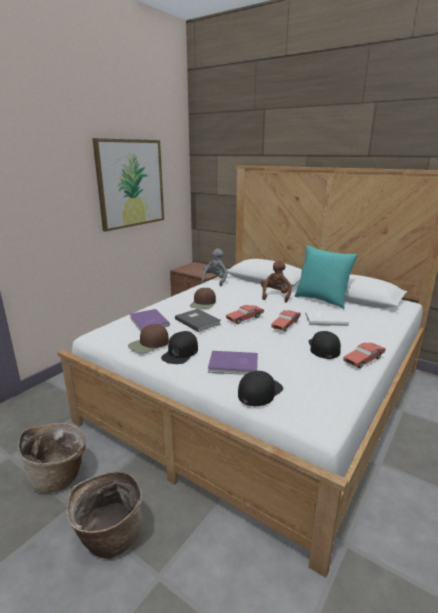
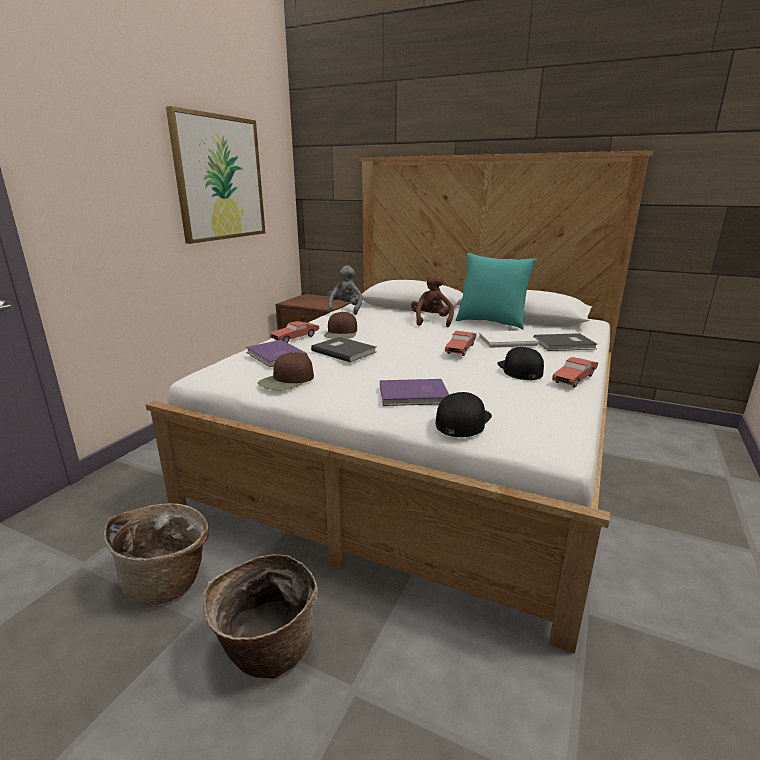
camera: 10 degrees left, 0 degrees up
black cap [161,331,198,364] -> none
red toy car [226,305,264,324] -> red toy car moved to [270,321,319,343]
none -> grey book [534,333,598,351]

